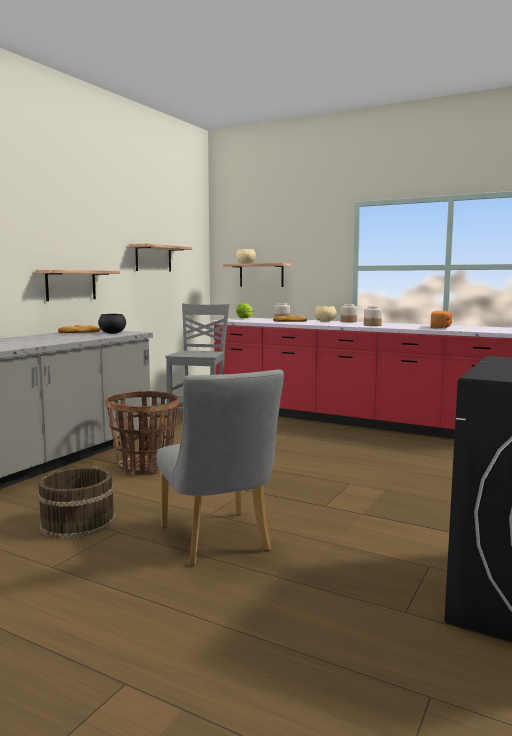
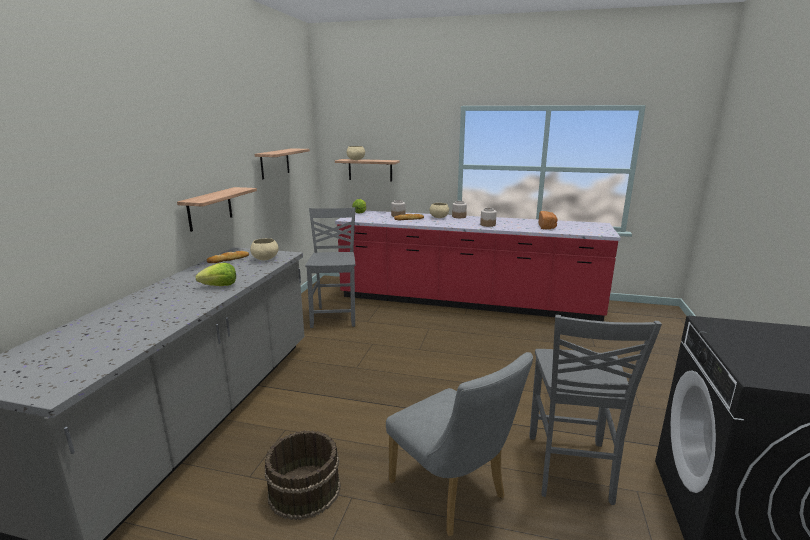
camera: 15 degrees left, 10 degrees up
black bowl [98,314,126,334] -> beige bowl [250,238,279,260]
basket [105,391,179,475] -> none
none -> lettuce [196,263,236,286]
none -> grey chair [529,315,662,505]

